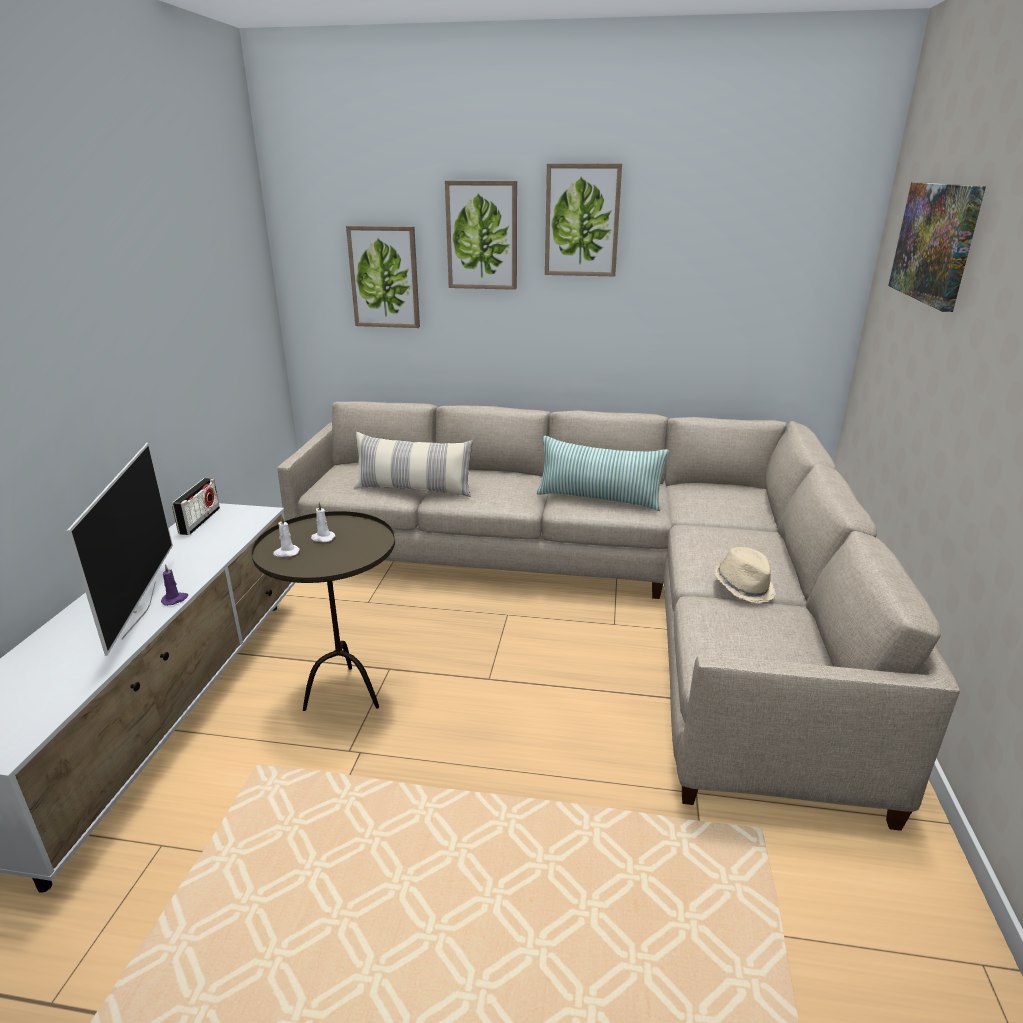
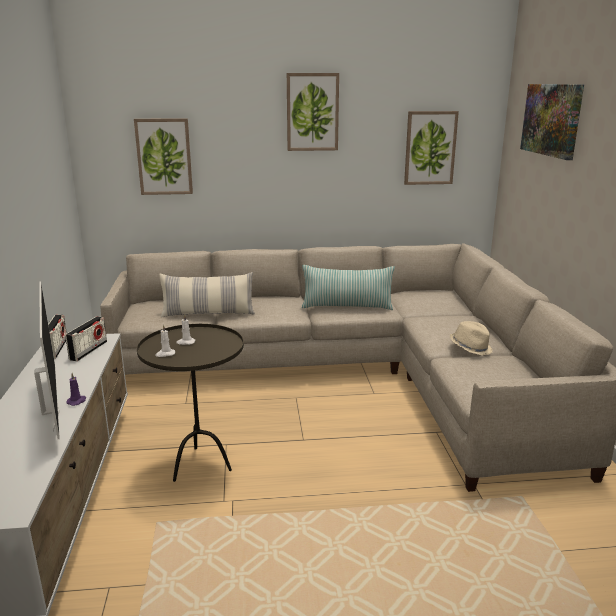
camera: 15 degrees left, 5 degrees down
picture [445,181,517,290] -> picture moved to [404,111,459,185]
none -> radio [65,316,107,361]

